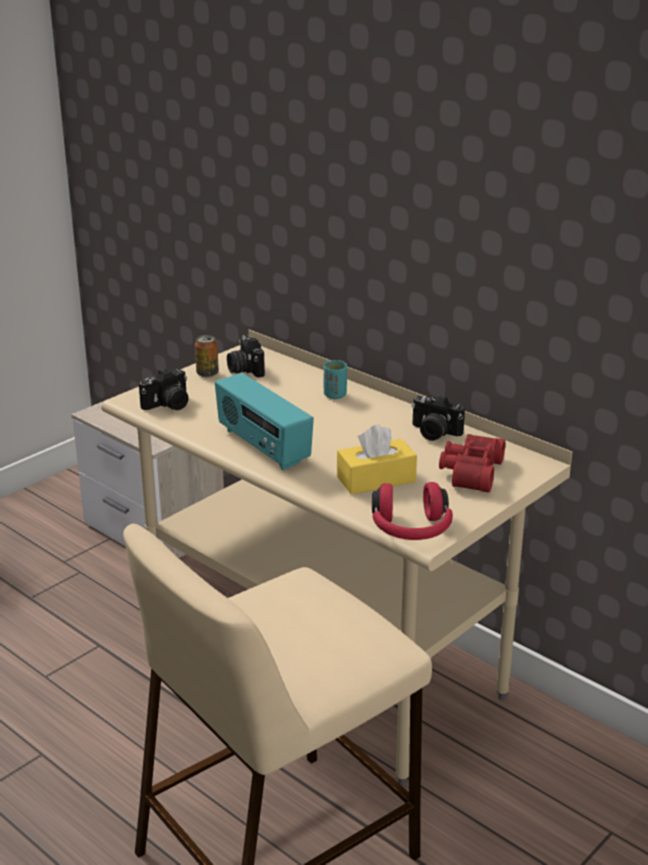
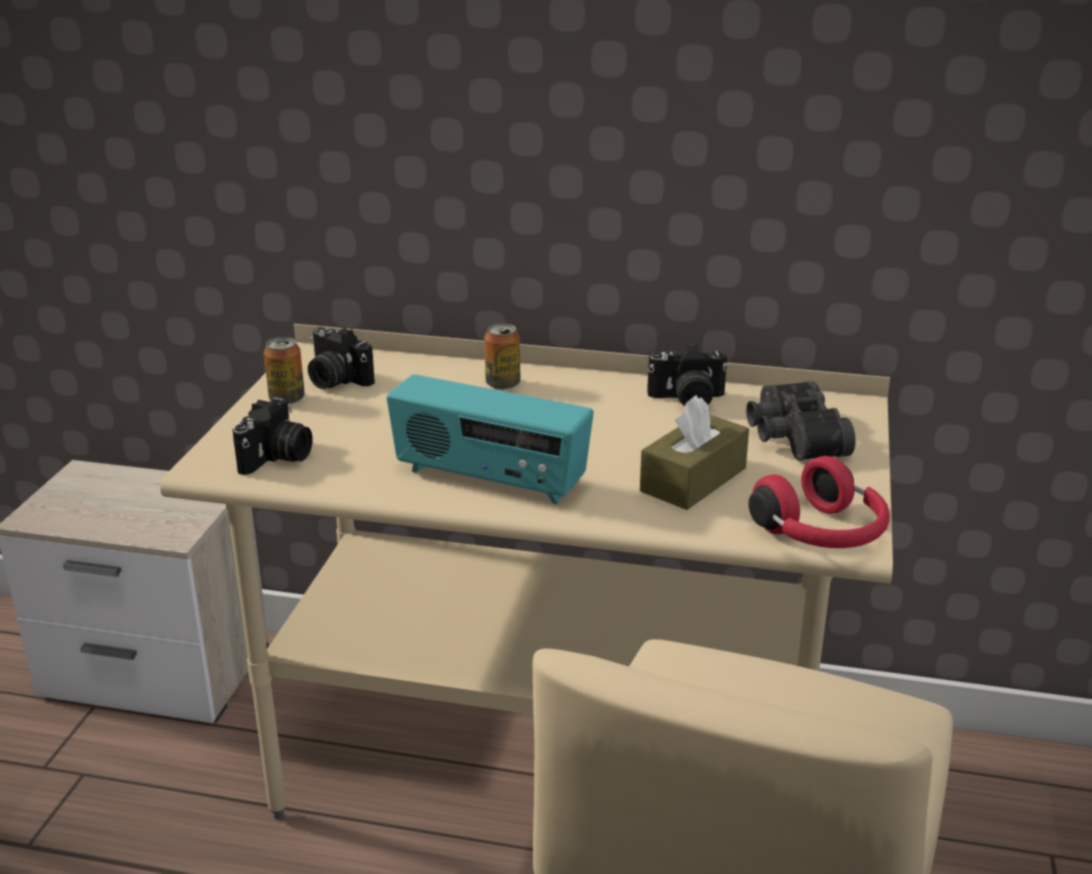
camera: 30 degrees left, 0 degrees up
turquoise cup [323,360,347,399] -> can [484,323,520,390]
yellow tissue box [337,424,417,494] -> brown tissue box [640,395,749,510]
red binoculars [439,434,505,493] -> black binoculars [746,381,856,461]

